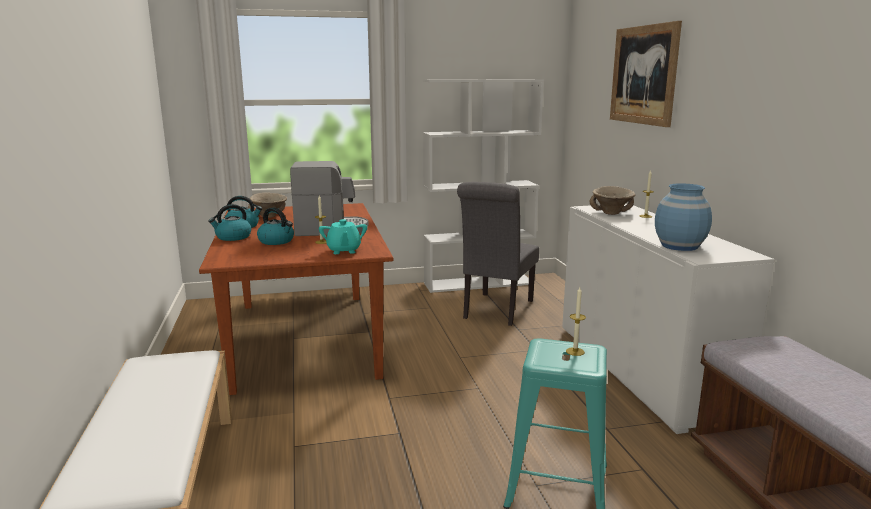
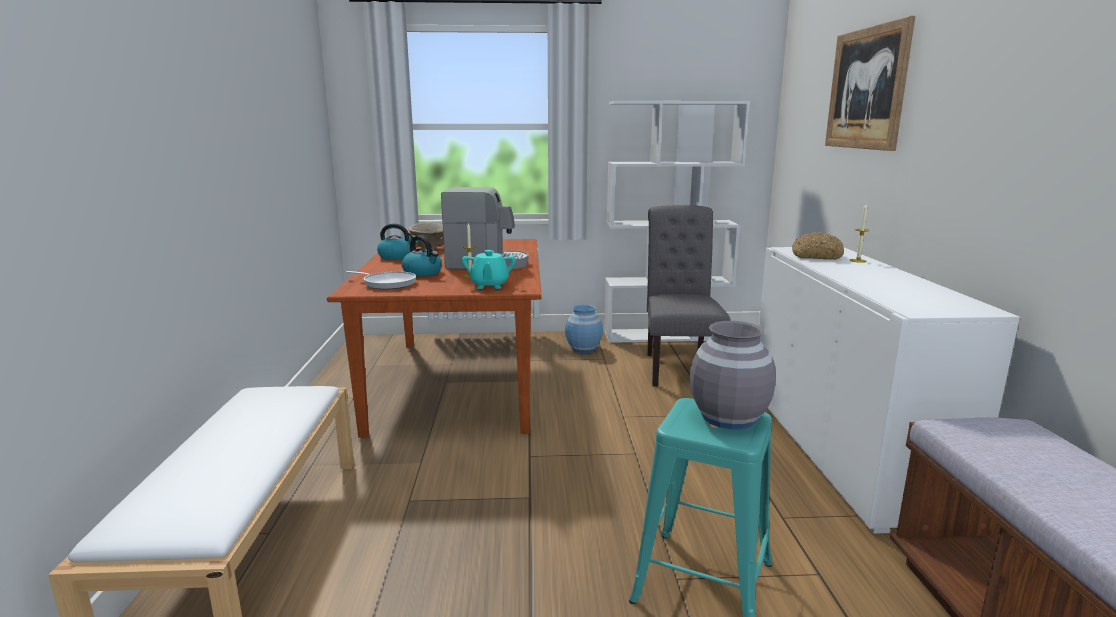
camera: 10 degrees right, 0 degrees up
kettle [208,204,251,241] -> none
grey chair [457,182,539,326] -> grey chair turned 150 degrees clockwise [647,205,731,387]
candle [566,287,586,356] -> grey vase [689,321,776,429]
beige bowl [589,186,635,215] -> bread [792,232,844,260]
blue vase [655,183,712,251] -> blue vase moved to [565,304,603,353]
none -> frying pan [346,271,416,290]

